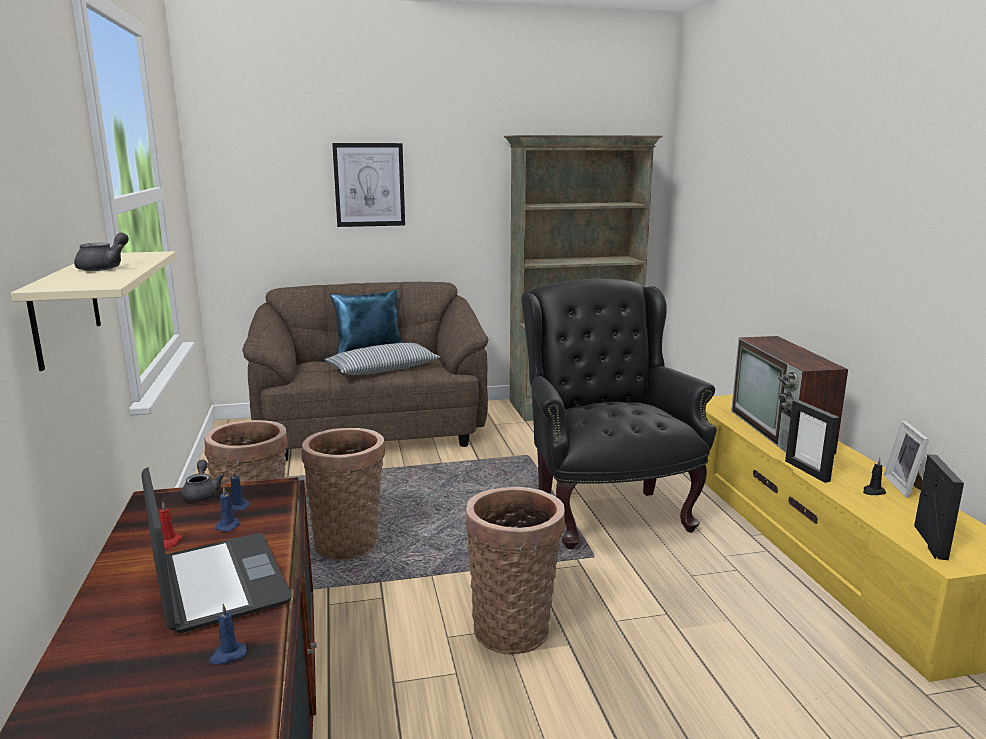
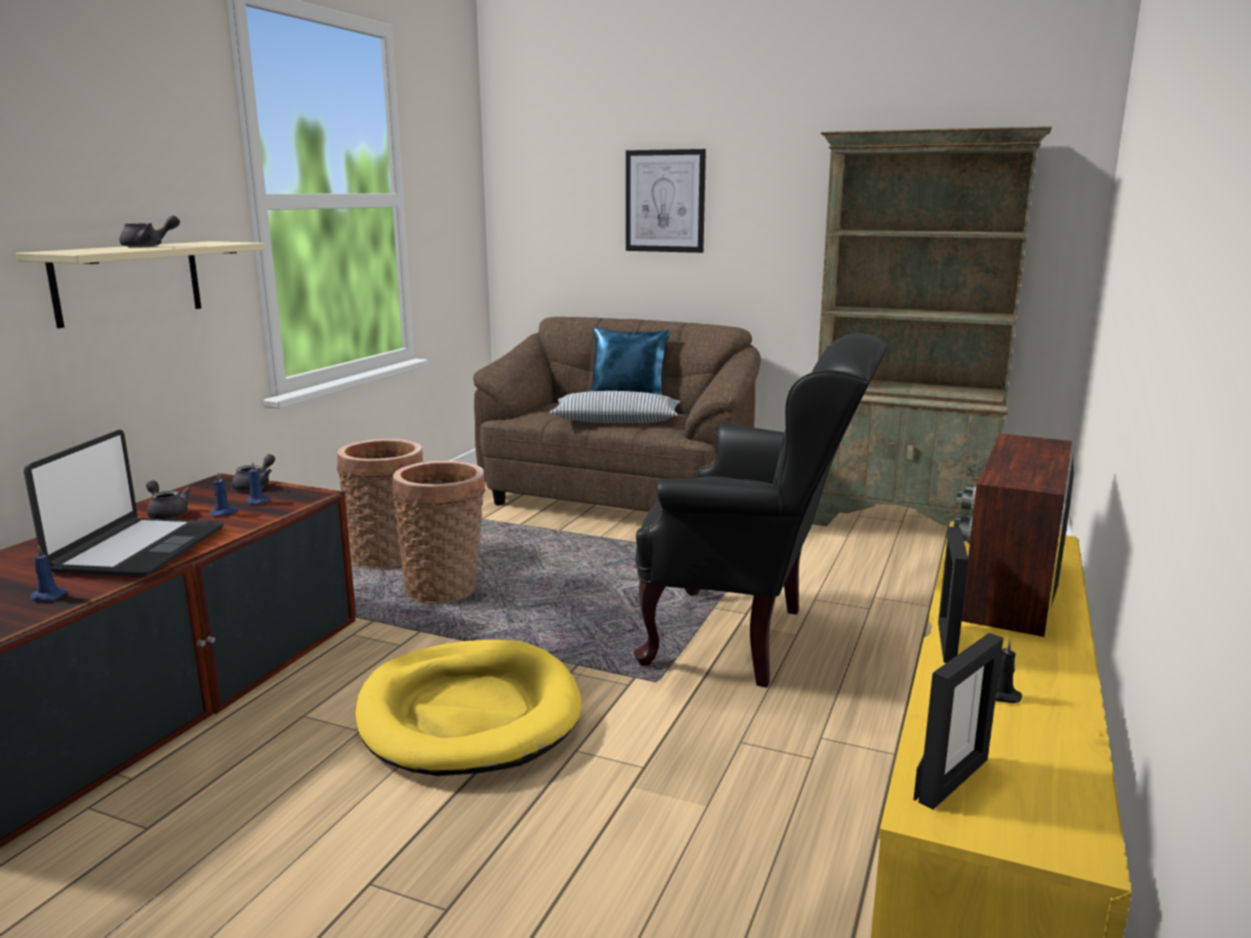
camera: 35 degrees right, 0 degrees up
red candle [159,502,182,550] -> grey teapot [146,480,191,519]
basket [465,487,565,654] -> yellow dog bed [355,640,582,776]
black armchair [522,278,716,549] -> black armchair turned 90 degrees clockwise [634,333,887,688]
picture frame [884,421,929,498] -> none

